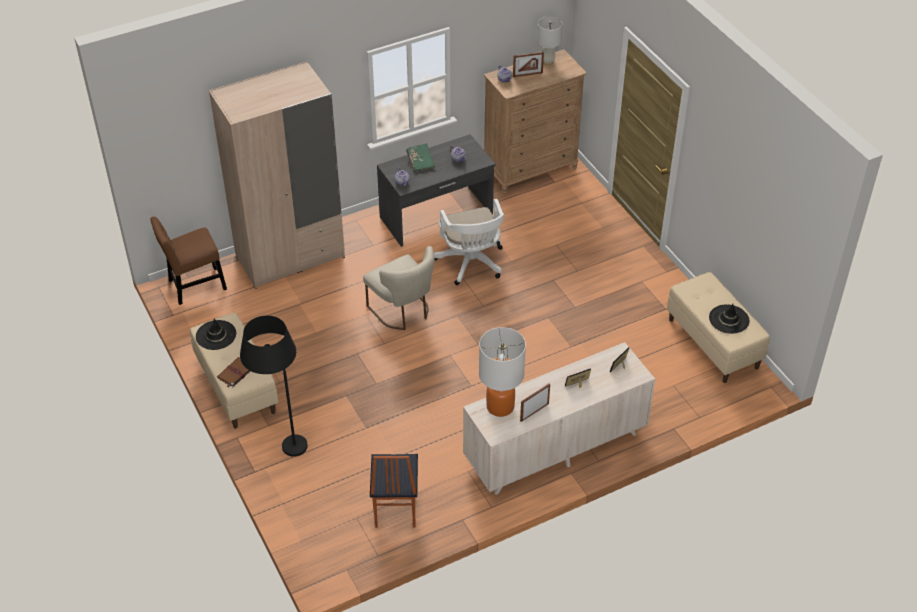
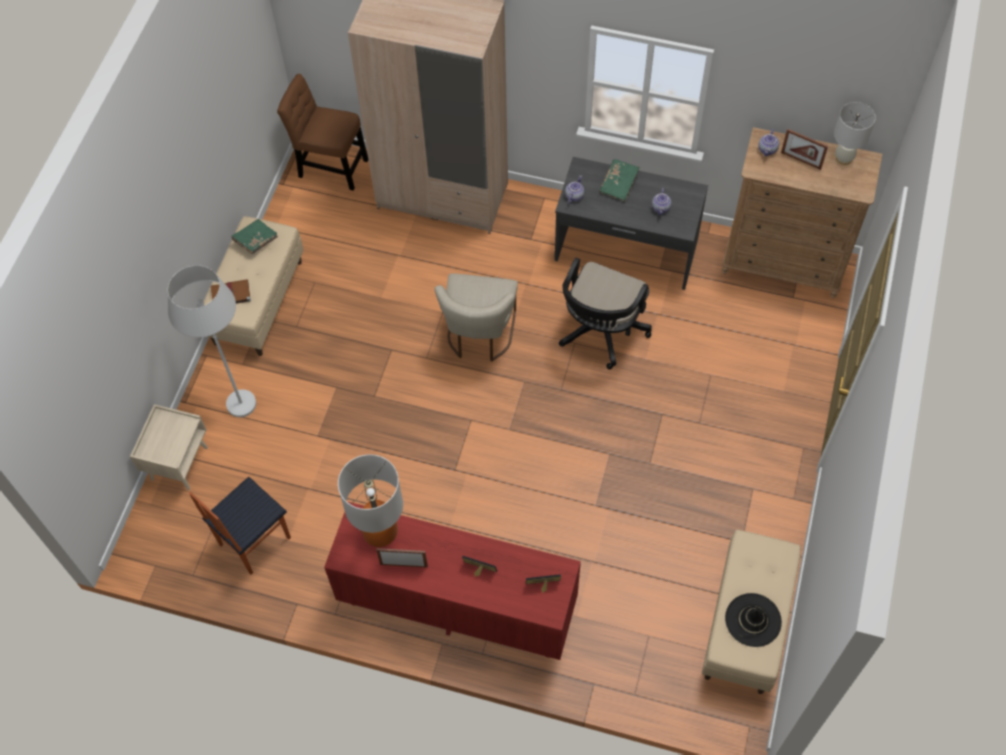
camera: 45 degrees right, 15 degrees up
black hat [196,318,236,350] -> green book [231,219,278,254]
black floor lamp [240,315,308,457] -> white floor lamp [168,265,256,417]
white office chair [434,199,504,285] -> black office chair [559,258,652,369]
beige dresser [463,342,655,495] -> red dresser [324,502,581,660]
none -> beige nightstand [130,404,208,490]

